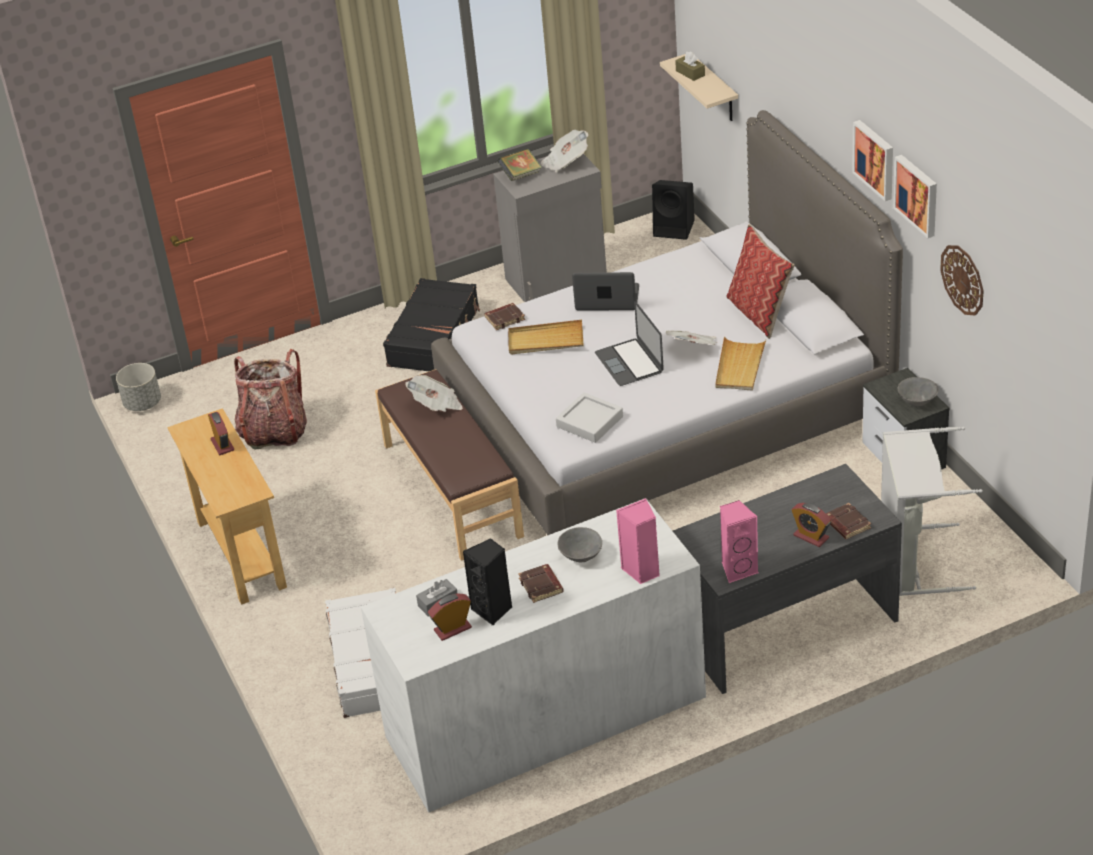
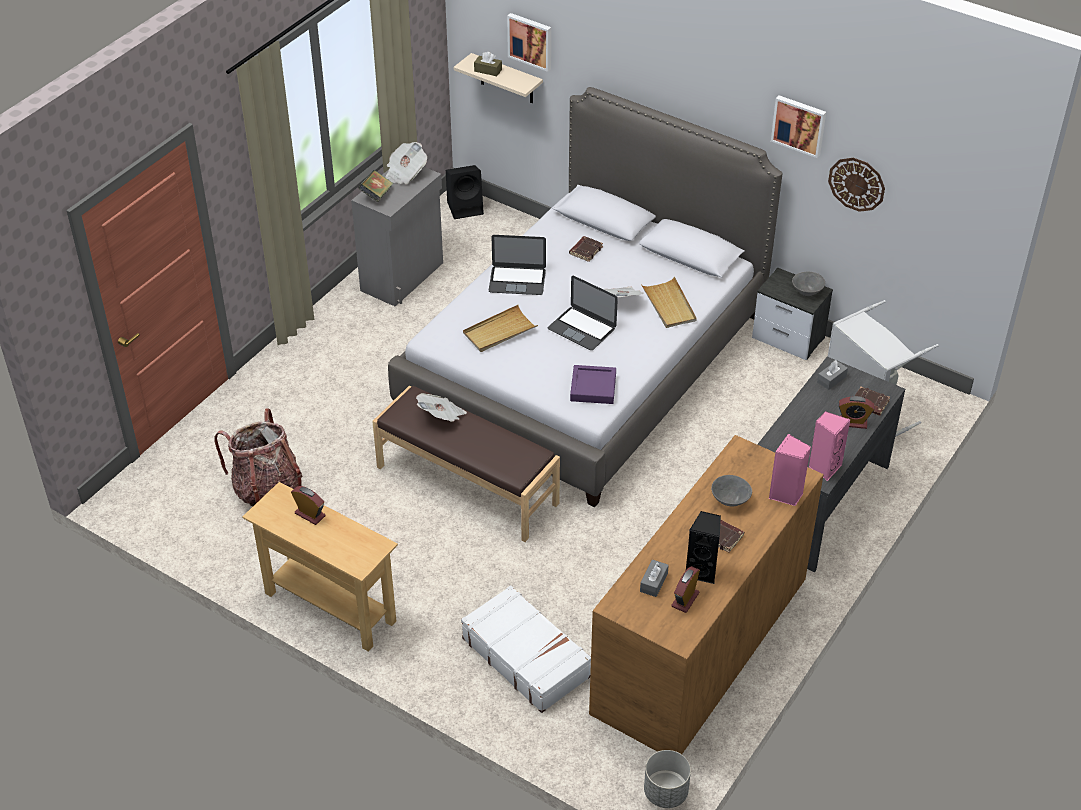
camera: 35 degrees left, 5 degrees up
grey planter [116,363,161,411] -> grey planter moved to [644,750,691,808]
white dresser [361,499,706,812] -> brown dresser [589,435,824,754]
black suitcase [383,278,480,371] -> none
brown book [484,303,525,330] -> brown book moved to [569,236,603,262]
grey tray [556,392,623,443] -> purple tray [570,365,616,404]
laptop [572,272,639,311] -> laptop turned 150 degrees counterclockwise [489,235,546,295]
pillow [726,224,795,339] -> none
picture [853,120,893,201] -> picture moved to [507,13,551,72]
none -> grey tissue box [817,360,848,390]

